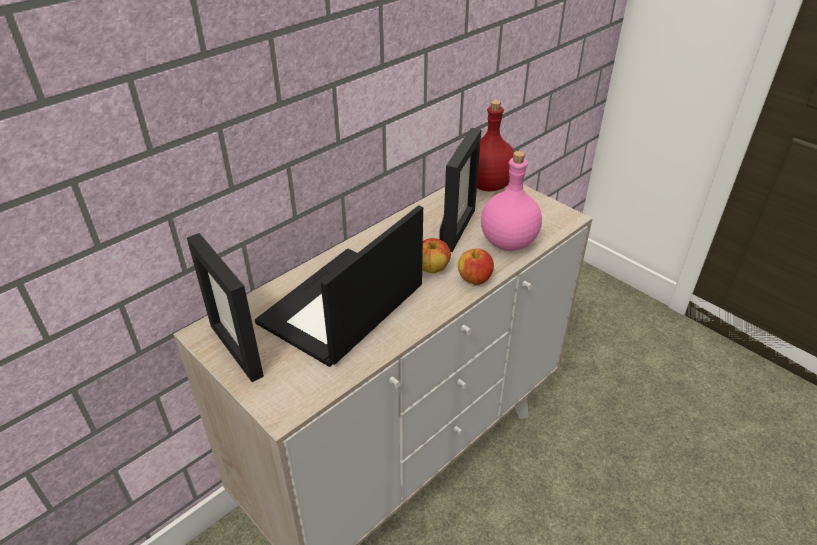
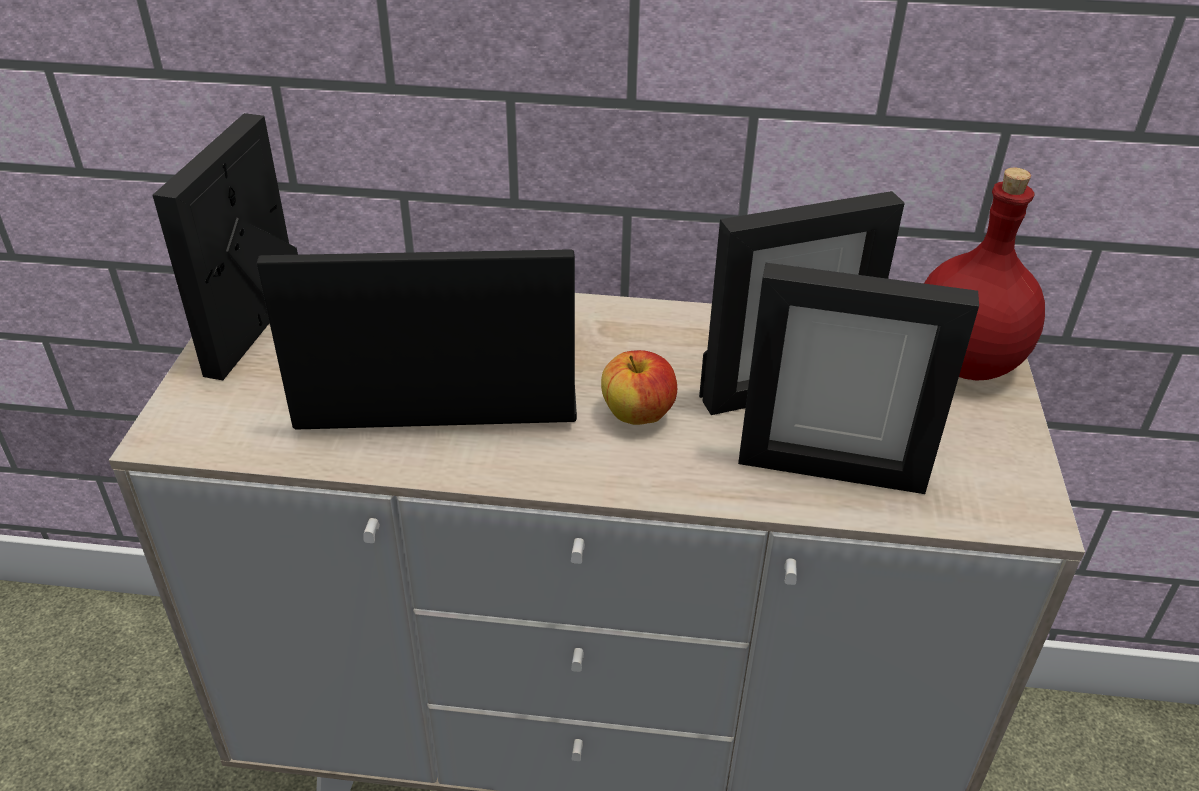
camera: 50 degrees right, 0 degrees up
apple [458,248,494,285] -> none
pink bottle [481,151,542,251] -> picture frame [738,263,979,494]

